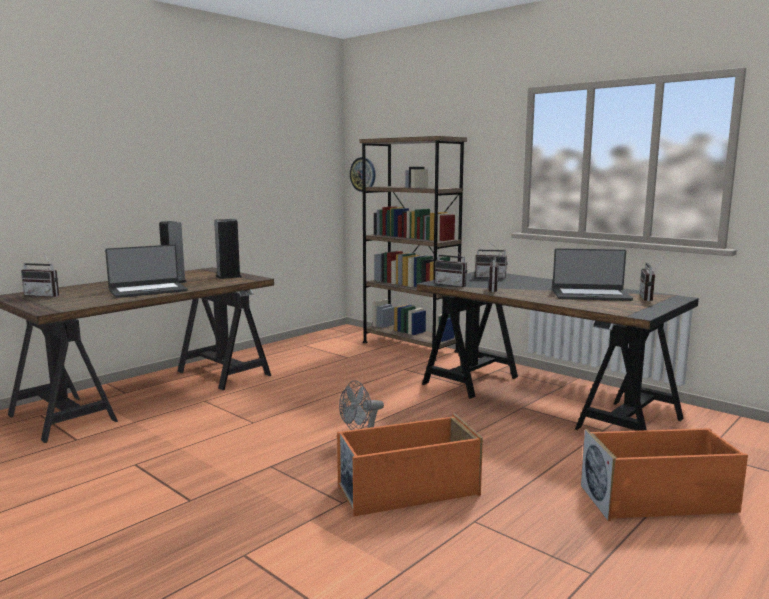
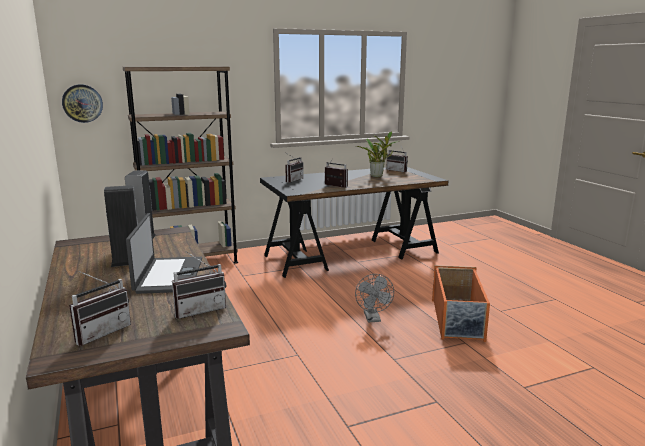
camera: 65 degrees left, 5 degrees up
radio [435,246,467,287] -> radio moved to [172,253,226,319]
laptop [553,248,633,301] -> potted plant [356,131,398,177]
orange storage box [581,428,748,521] -> none

